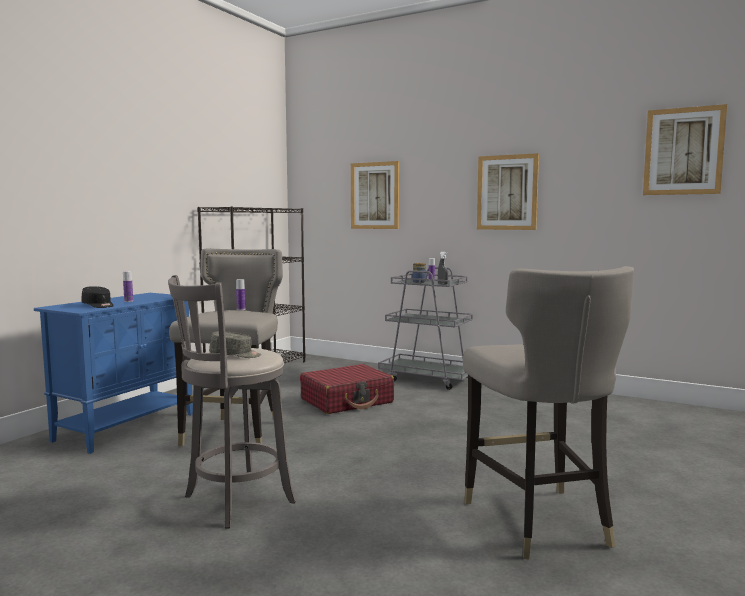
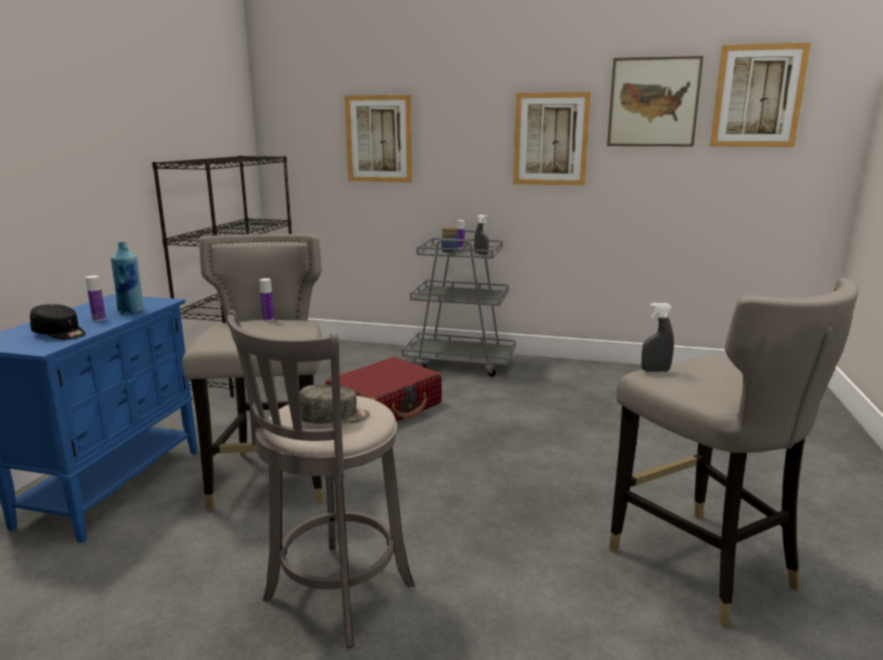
camera: 15 degrees left, 10 degrees up
none -> blue bottle [111,242,143,314]
none -> picture [607,56,703,146]
none -> grey spray bottle [641,303,674,372]

